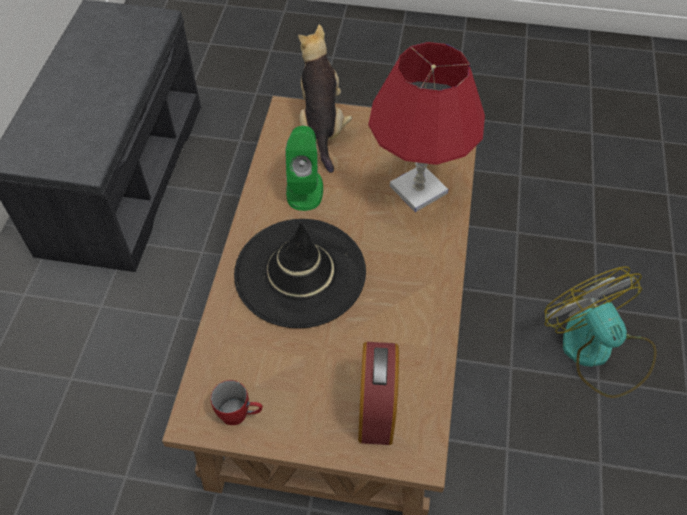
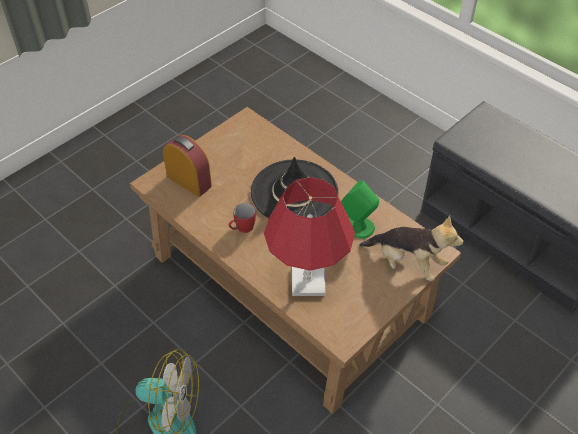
camera: 125 degrees right, 5 degrees down
red mug [211,380,263,425] -> red mug moved to [229,203,256,233]

